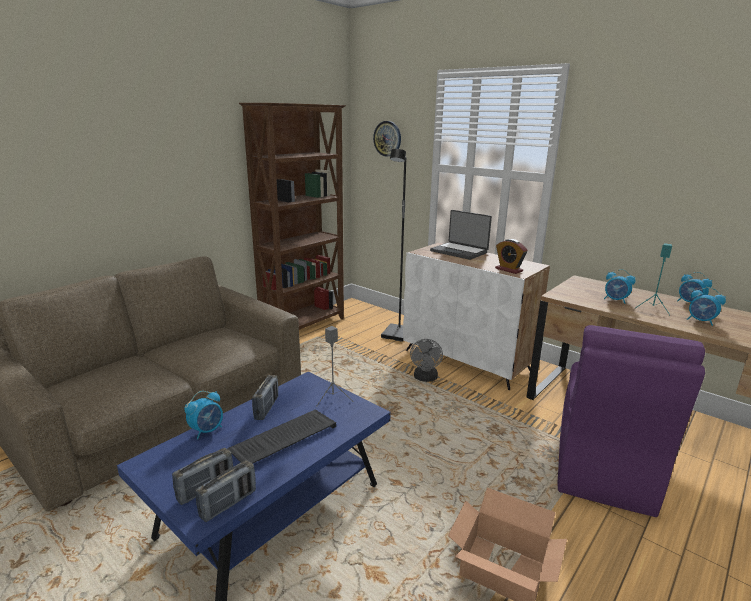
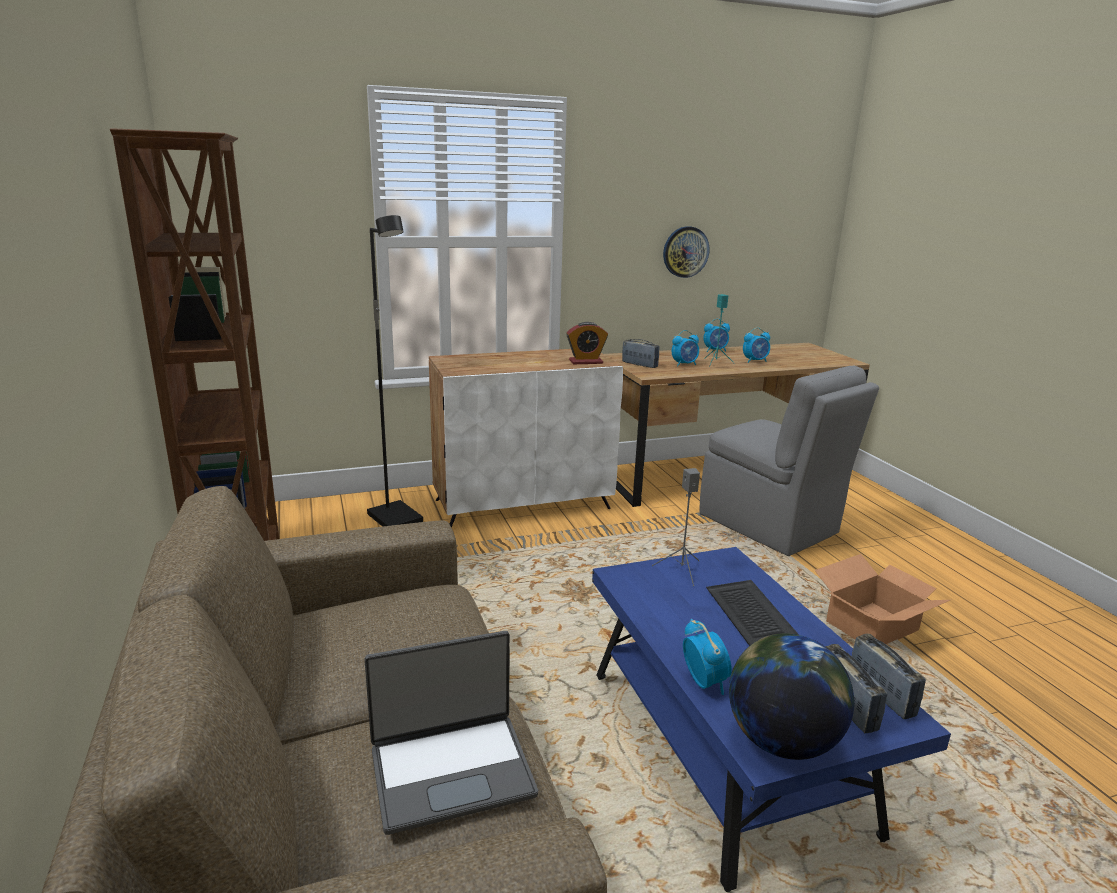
camera: 60 degrees left, 0 degrees up
radio [252,375,278,420] -> radio moved to [622,339,659,368]
wall clock [373,121,401,156] -> wall clock moved to [663,226,709,278]
grey fan [410,339,443,382] -> none
laptop [430,210,492,260] -> laptop moved to [364,631,538,835]
purple chair [558,325,705,517] -> grey chair [699,365,879,556]
none -> globe [729,634,854,760]

